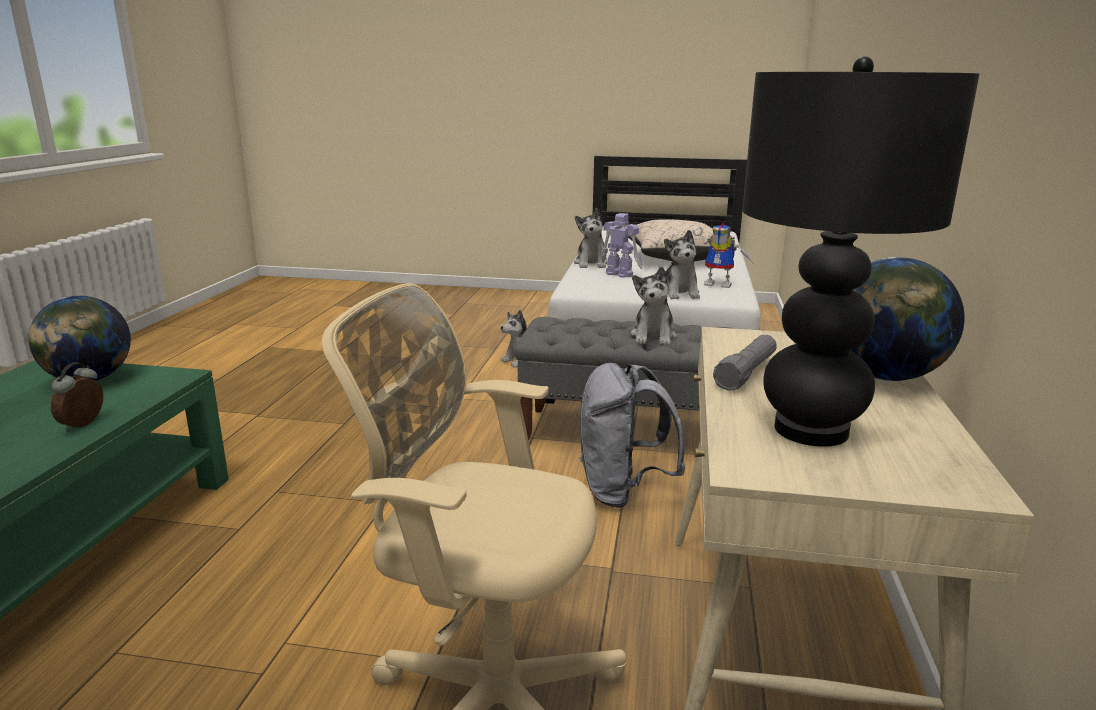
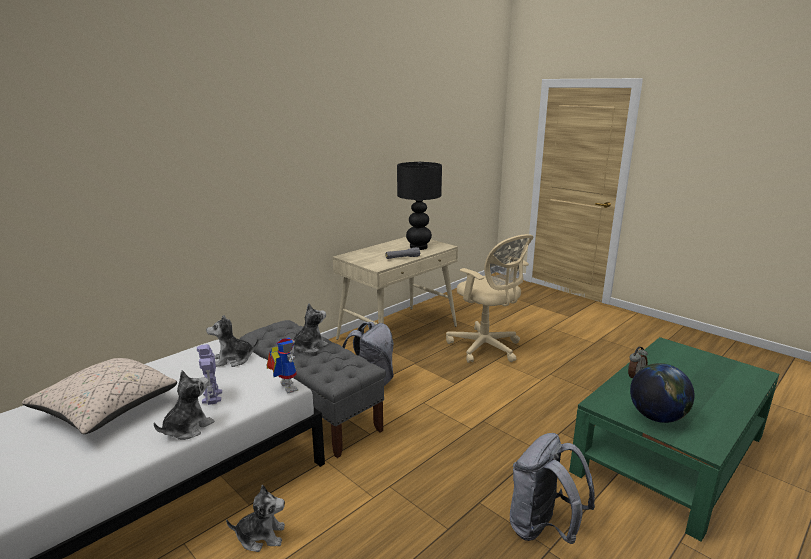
camera: 145 degrees left, 0 degrees up
plush toy [664,230,700,299] -> plush toy turned 135 degrees counterclockwise [206,315,259,367]
toy robot [692,222,753,288] -> toy robot moved to [267,338,298,393]
globe [851,257,964,381] -> none
none -> grey backpack [510,433,595,544]

